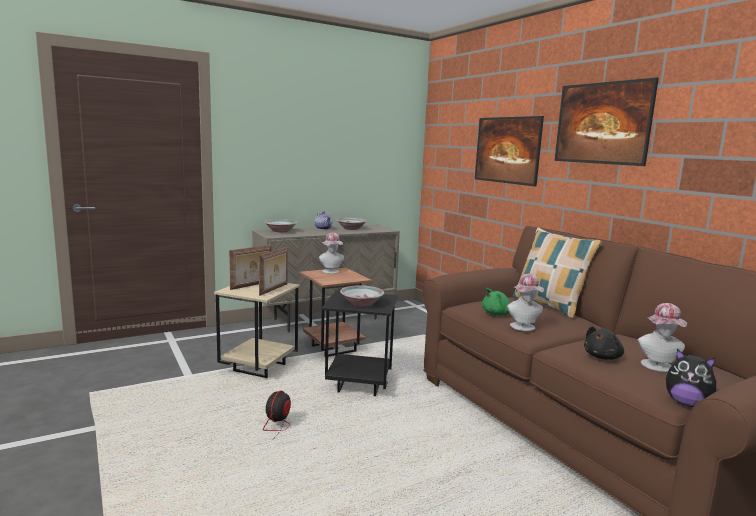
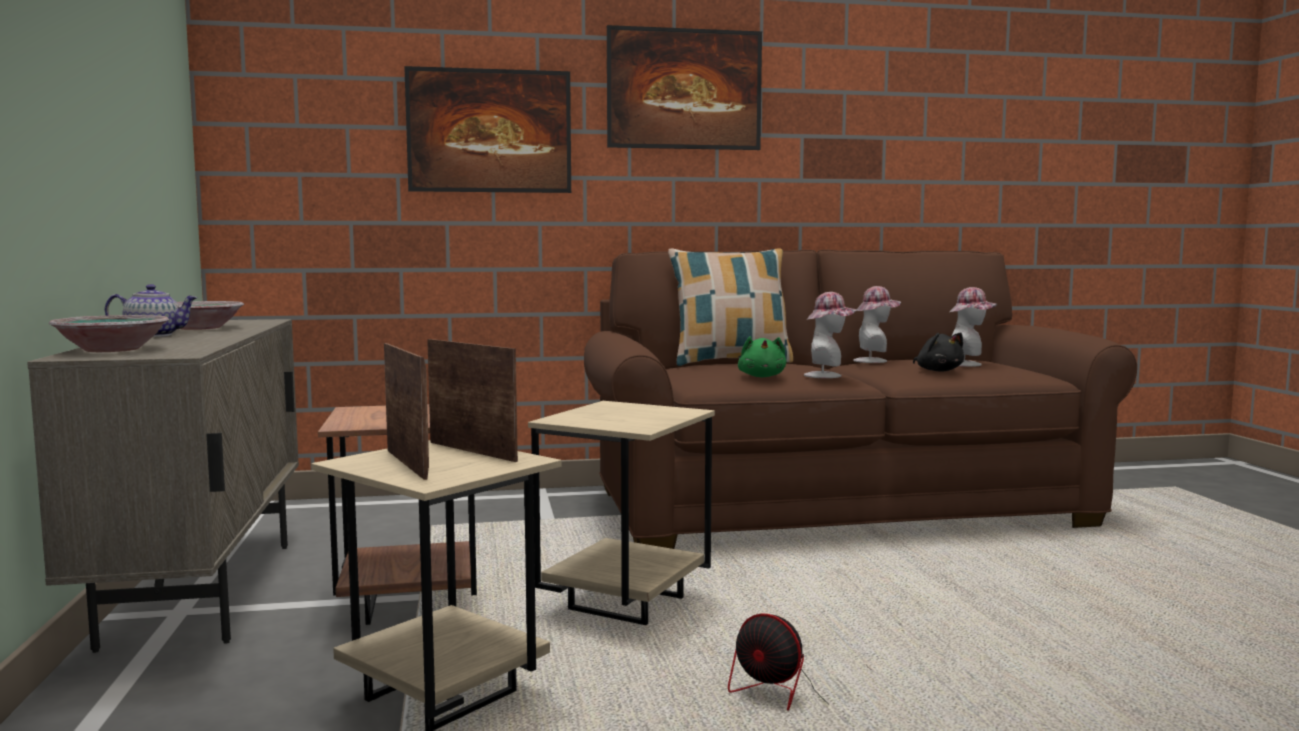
camera: 70 degrees left, 5 degrees down
hat [319,233,344,274] -> hat moved to [853,286,901,363]
black side table [322,290,398,396] -> beige side table [528,401,715,625]
bowl [340,285,384,307] -> none
plush toy [666,349,721,407] -> none

